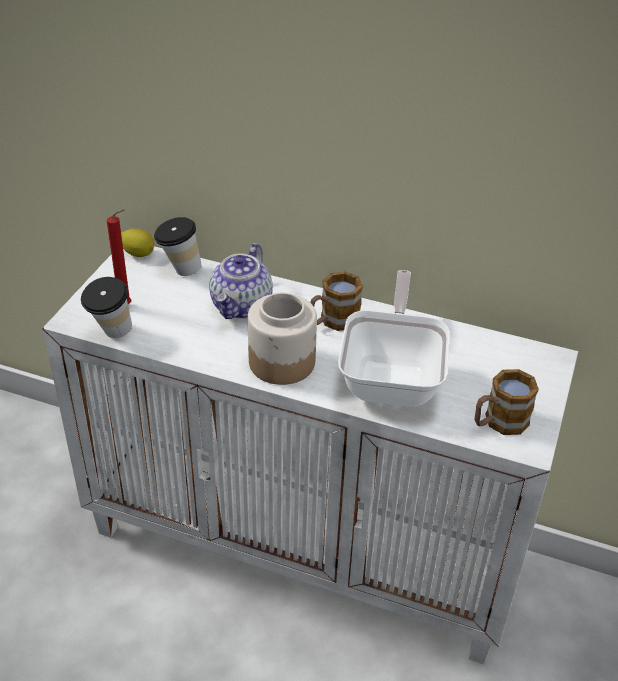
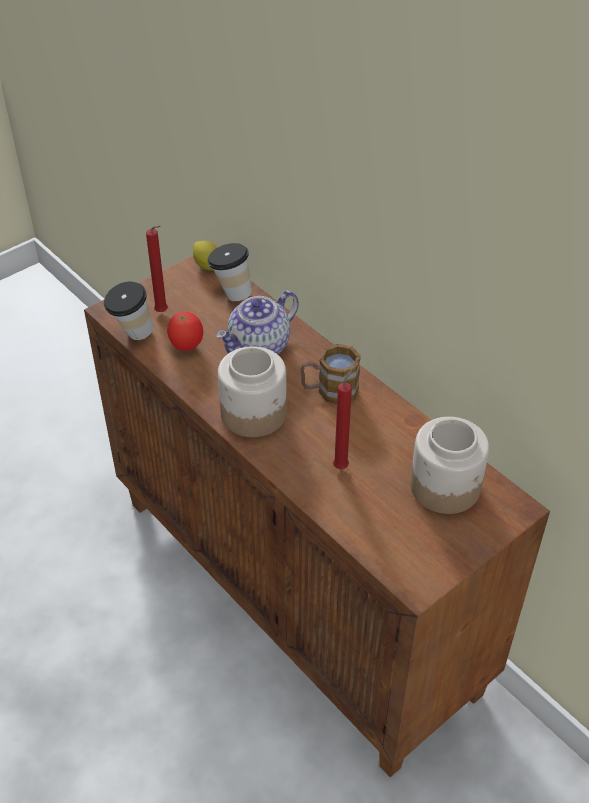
camera: 30 degrees right, 5 degrees up
white cabinet [42,246,578,664] -> brown cabinet [84,255,550,777]
frying pan [338,270,450,407] -> red candle [333,369,353,469]
mug [475,369,539,435] -> none
none -> tomato [167,312,203,351]
none -> jar [410,417,489,514]

